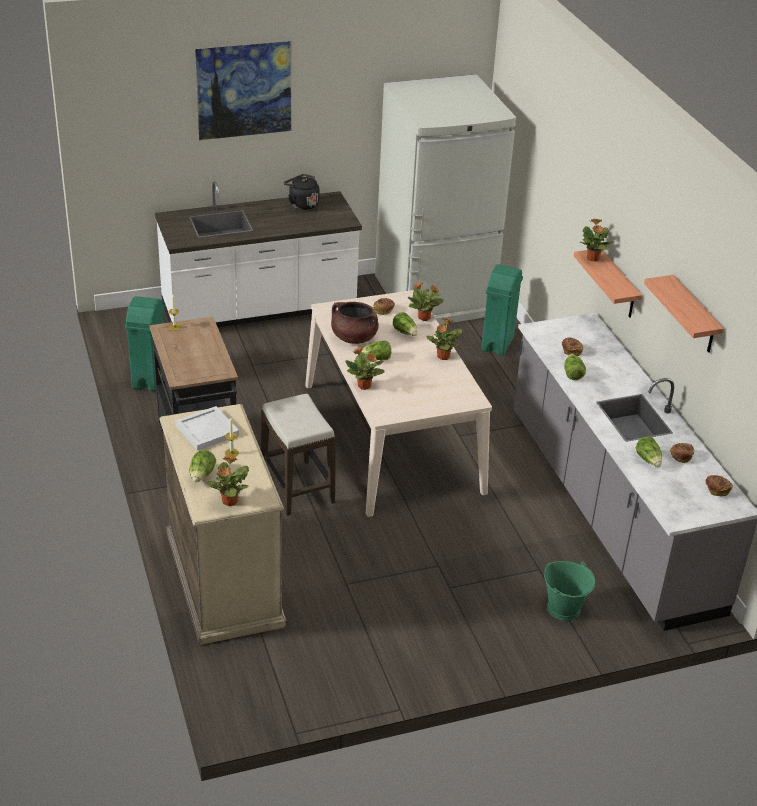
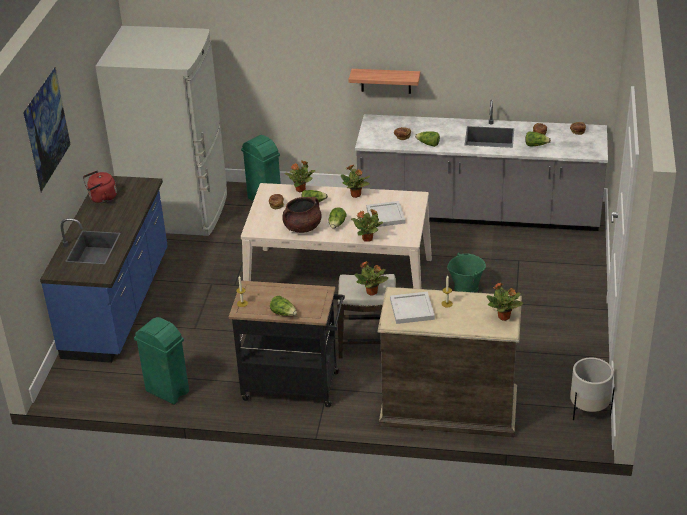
camera: 60 degrees left, 0 degrees up
white counter [155,181,362,327] -> blue counter [40,176,168,363]
lettuce [189,450,216,482] -> lettuce moved to [270,296,297,316]
black kettle [284,174,320,210] -> red kettle [83,170,117,203]
green bucket [544,561,595,621] -> green bucket moved to [447,252,486,293]
potted plant [579,218,615,262] -> potted plant moved to [355,261,388,296]
shelf [644,275,724,353] -> none
none -> white tray [366,201,406,227]
none -> white planter [570,358,615,420]

